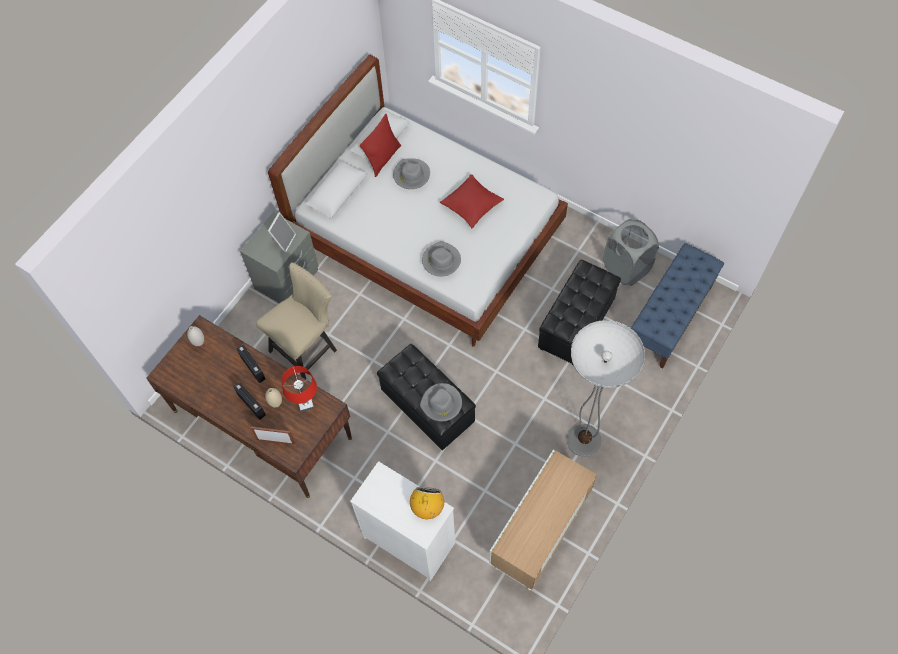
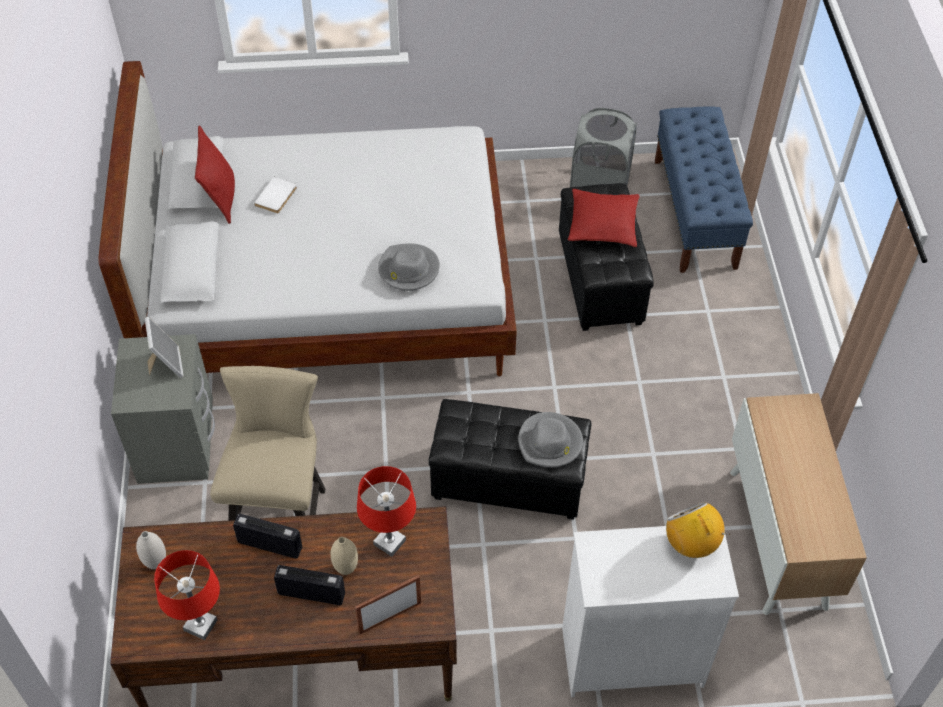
camera: 40 degrees left, 10 degrees down
grey hat [393,158,430,189] -> white book [254,177,297,214]
red pillow [440,174,504,228] -> red pillow moved to [568,189,639,247]
floor lamp [567,320,645,457] -> none
none -> red table lamp [154,550,220,640]

